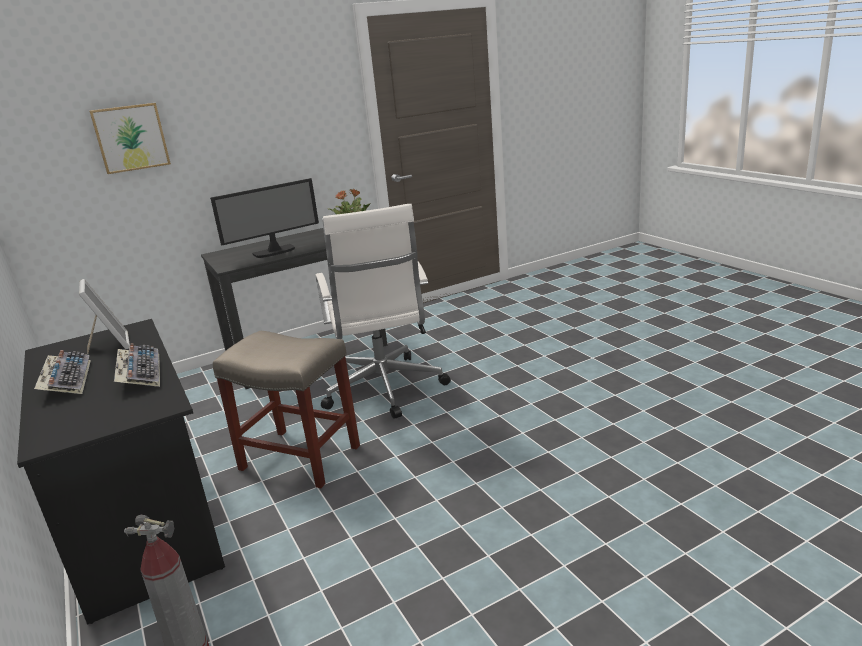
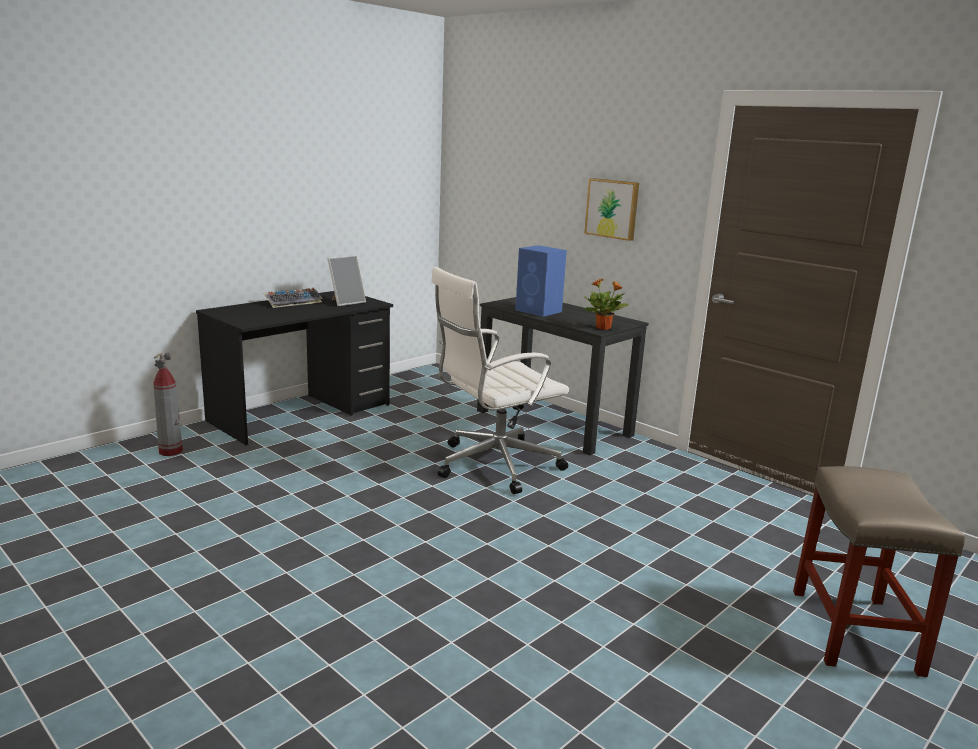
camera: 70 degrees right, 5 degrees down
picture [89,103,171,174] -> picture moved to [584,178,639,241]
keyboard [114,343,160,387] -> none
monitor [210,178,319,258] -> blue speaker [515,245,567,317]
beige stool [213,331,360,488] -> beige stool moved to [793,466,965,677]

